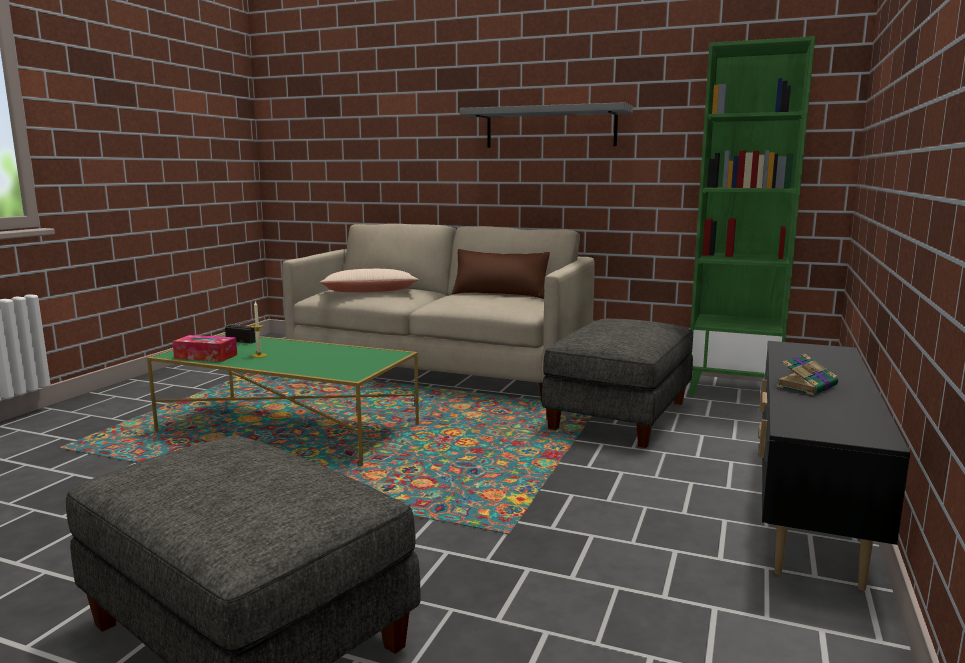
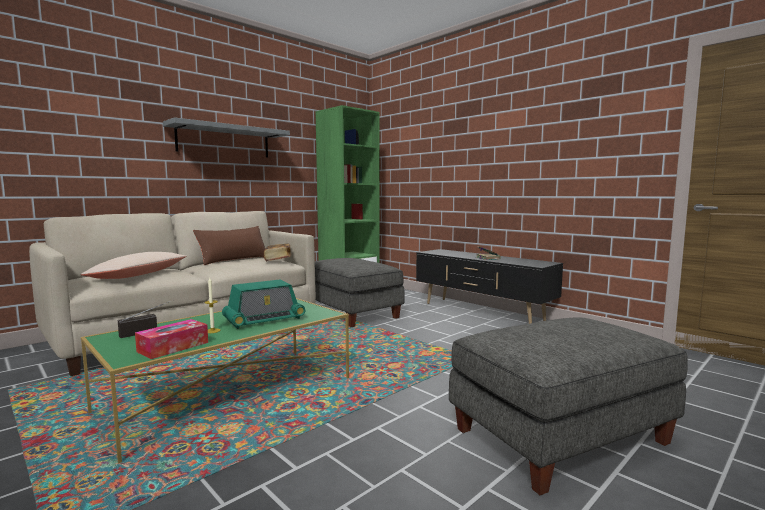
camera: 65 degrees left, 5 degrees down
none -> radio [222,279,305,329]
none -> book [263,244,292,261]

